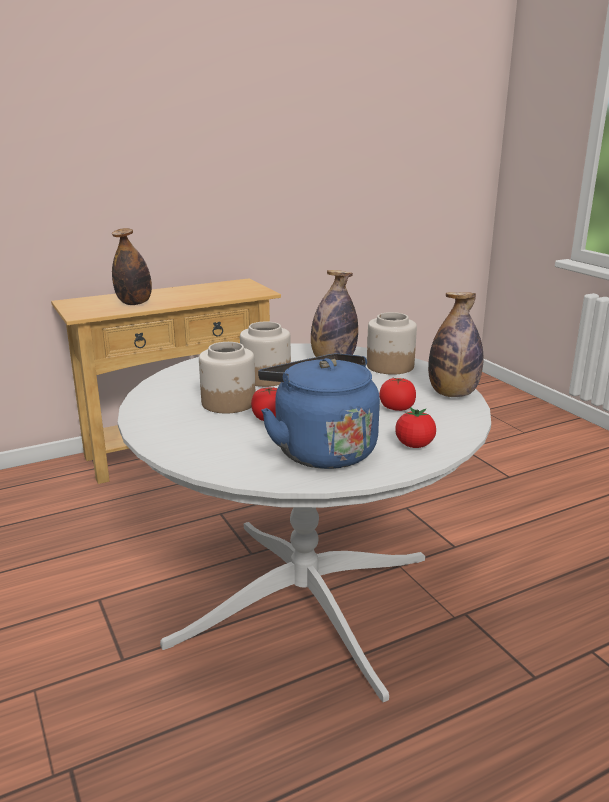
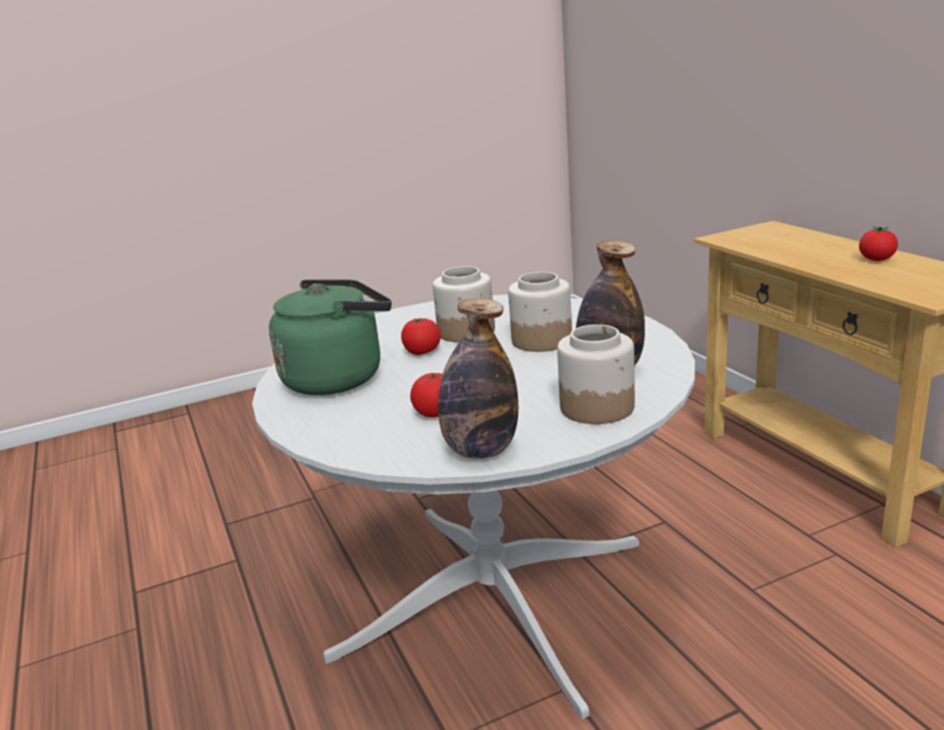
camera: 95 degrees right, 0 degrees up
bottle [112,228,152,305] -> none
blue kettle [258,353,380,469] -> green kettle [269,280,392,395]
tomato [395,407,436,448] -> tomato moved to [859,226,898,261]

